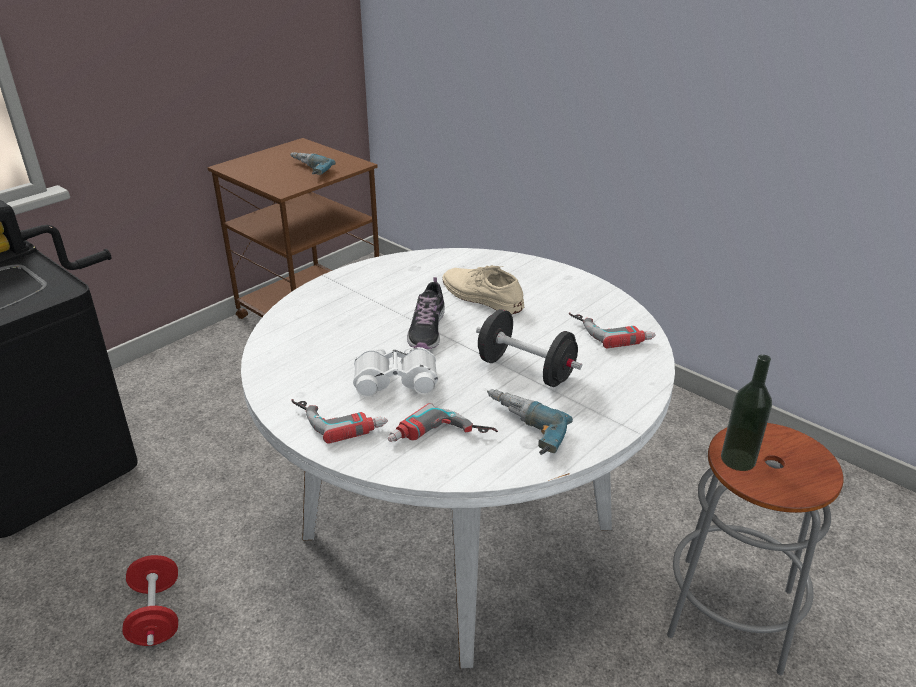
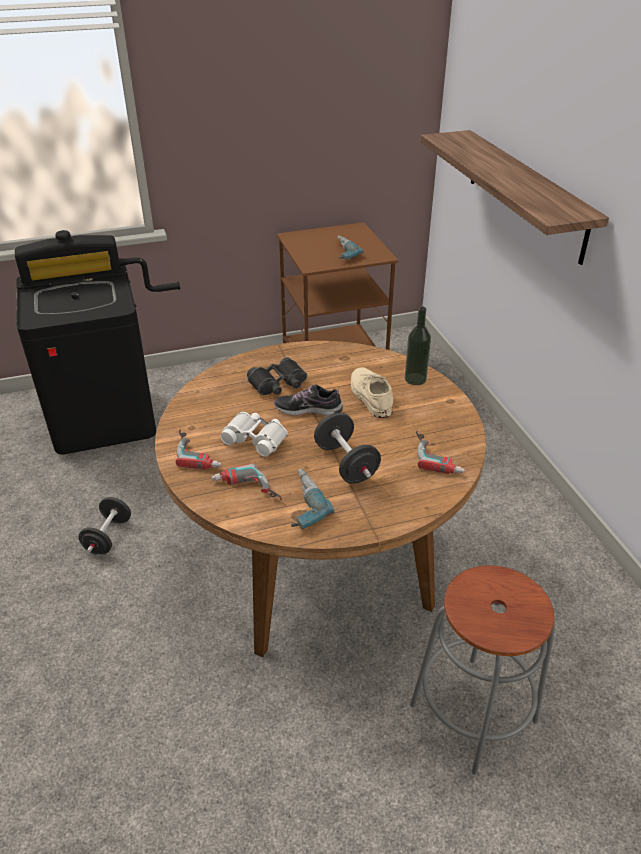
camera: 30 degrees right, 5 degrees up
red dumbbell [122,555,178,646] -> black dumbbell [78,497,131,554]
white dining table [241,248,675,668] -> brown dining table [155,341,486,658]
shoe [407,277,445,349] -> shoe turned 60 degrees clockwise [274,385,343,416]
bottle [721,355,772,471] -> bottle moved to [405,306,431,385]
none -> black binoculars [247,357,307,395]
none -> shelf [421,130,609,265]

